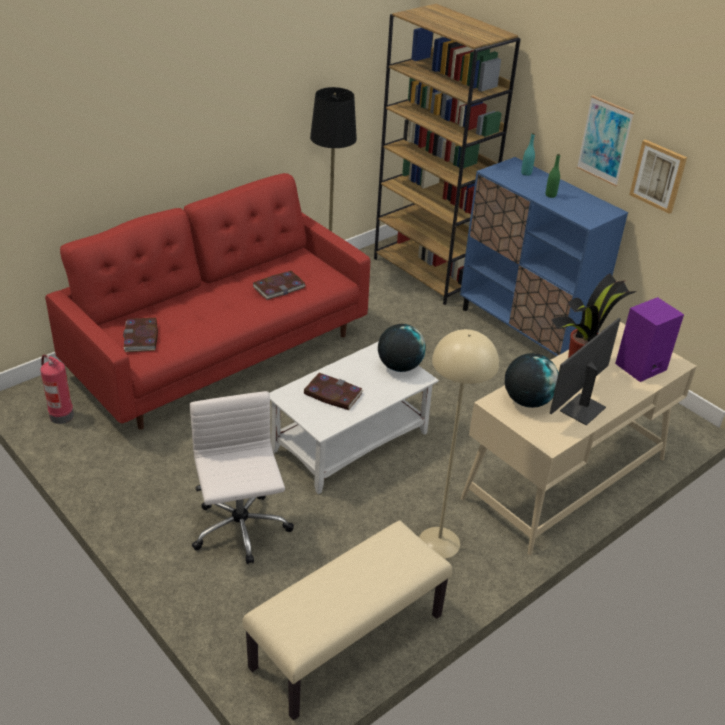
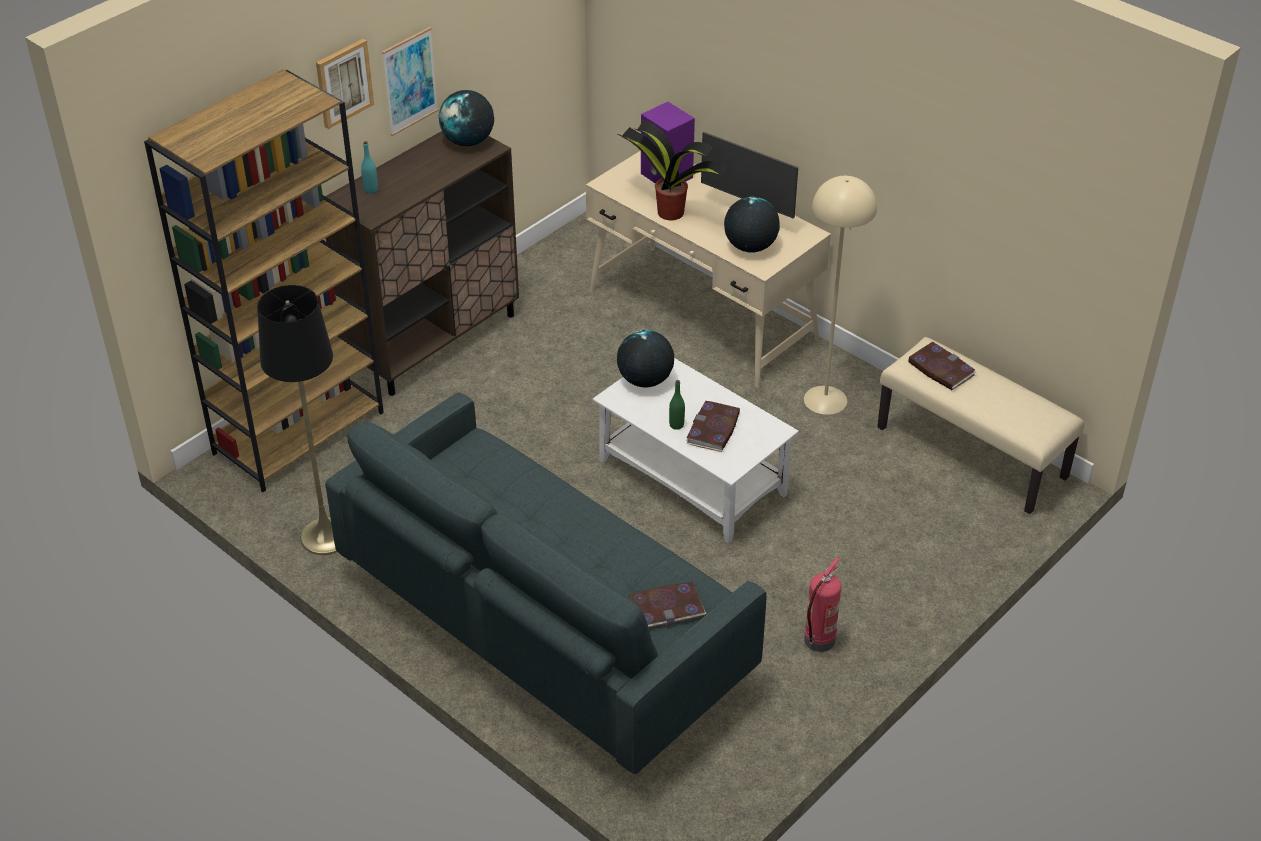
camera: 95 degrees left, 5 degrees up
fire extinguisher [40,355,74,424] -> fire extinguisher moved to [804,557,841,652]
red sofa [45,173,370,430] -> grey sofa [325,393,767,774]
white office chair [190,391,294,564] -> none
book [253,271,306,300] -> book moved to [908,342,976,390]
blue cabinet [460,157,628,356] -> brown cabinet [325,131,519,396]
green bottle [546,154,560,198] -> green bottle moved to [669,380,685,430]
picture [629,139,687,214] -> picture moved to [316,39,374,129]
none -> globe [439,90,494,146]

